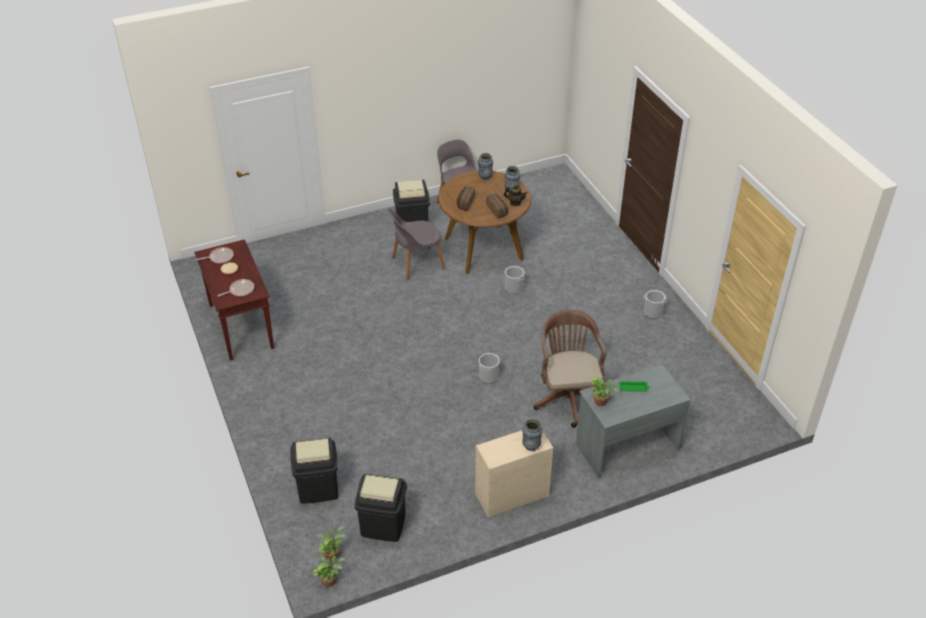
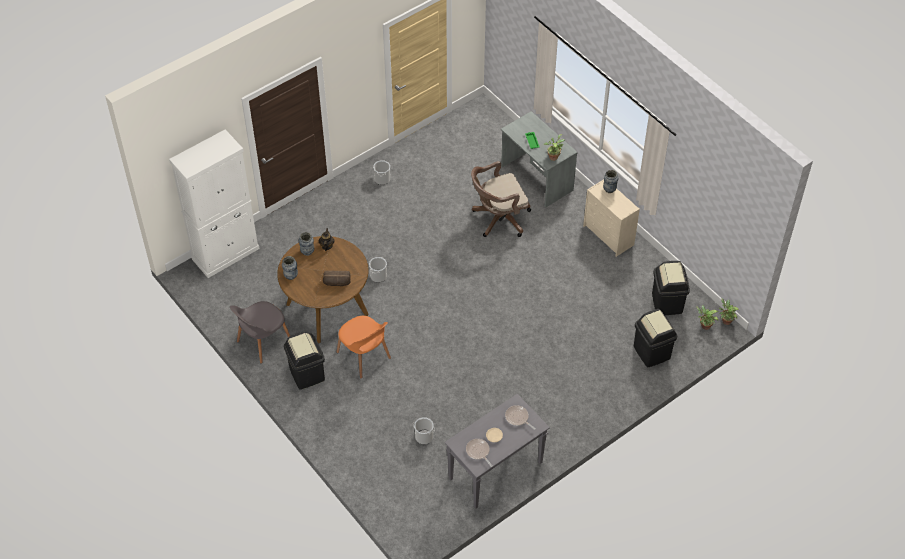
camera: 105 degrees left, 10 degrees up
brown console table [194,239,274,361] -> grey console table [445,394,550,509]
grey chair [388,209,445,280] -> orange chair [337,316,391,378]
bucket [479,353,500,383] -> bucket moved to [413,417,435,444]
bread [486,194,508,219] -> none
none -> white cabinet [169,129,260,278]

